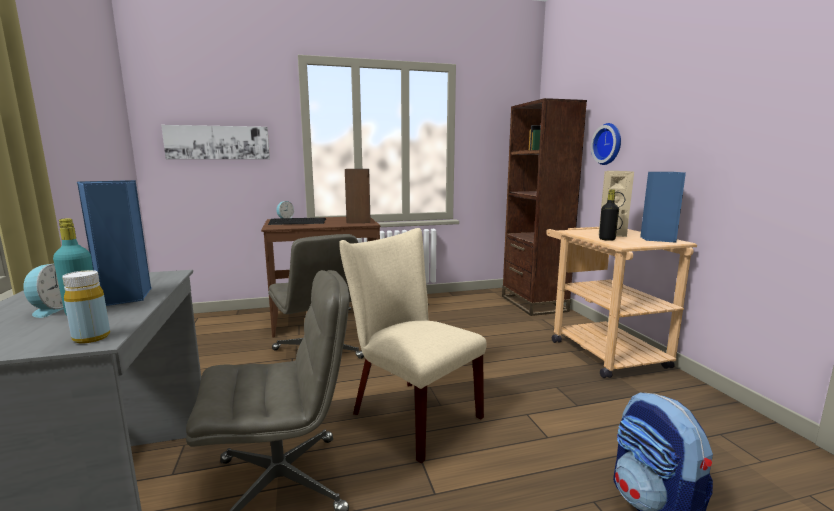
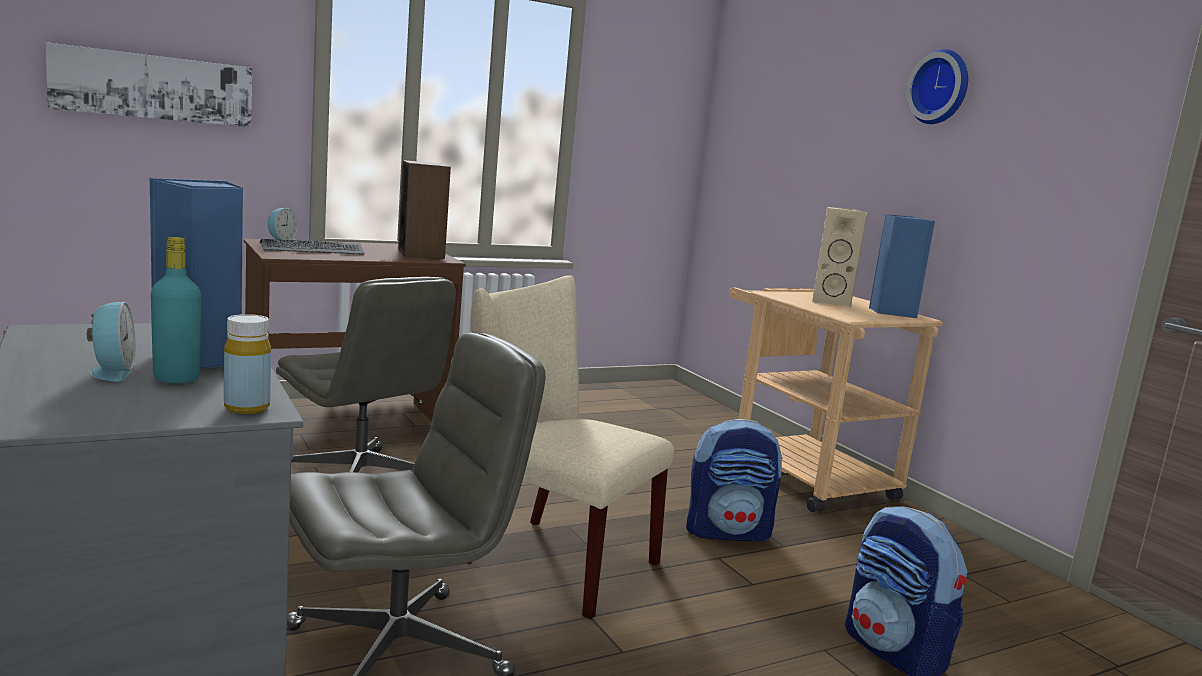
camera: 15 degrees left, 0 degrees up
brown bookcase [502,98,587,316] -> none
wall clock [591,123,621,165] -> wall clock moved to [906,49,968,124]
black bottle [599,189,619,241] -> none
none -> backpack [686,419,783,542]

